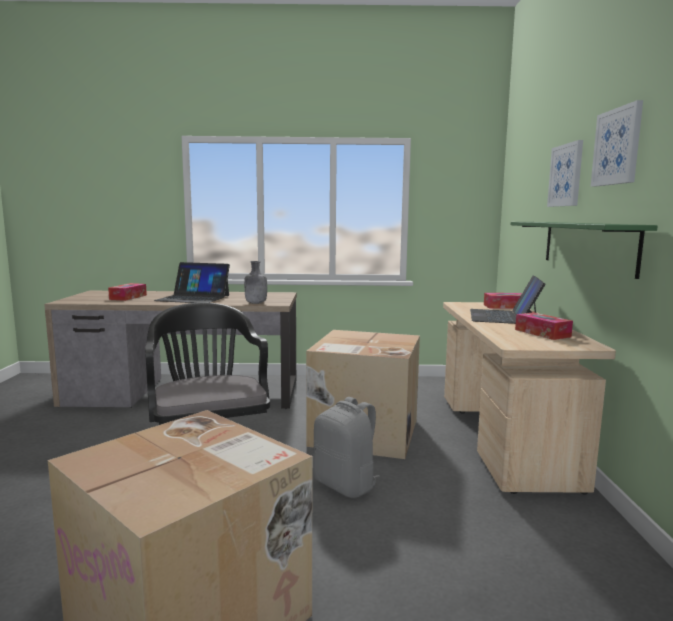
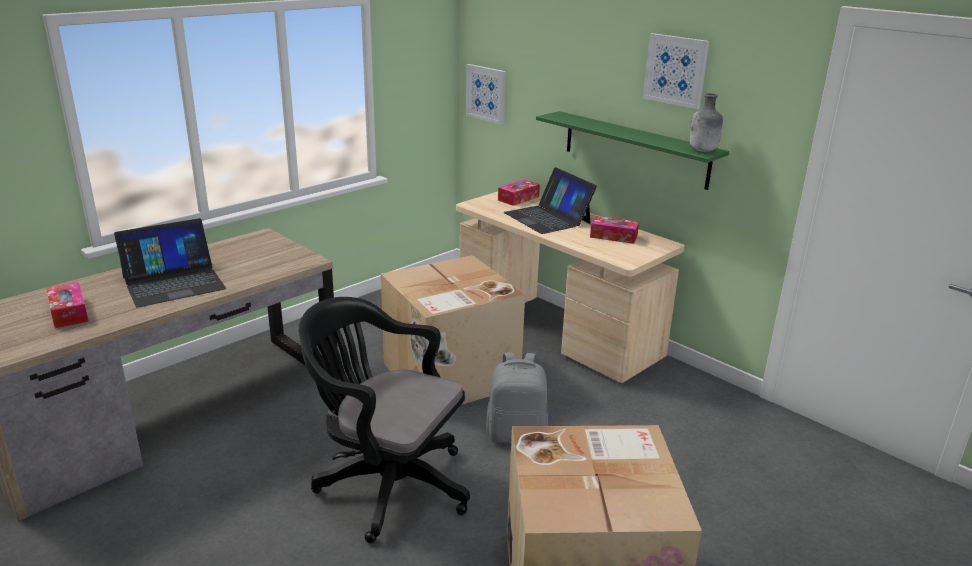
camera: 45 degrees left, 15 degrees up
grey bottle [244,261,267,304] -> grey bottle moved to [690,93,723,152]
picture [547,140,583,207] -> picture moved to [466,64,506,125]

